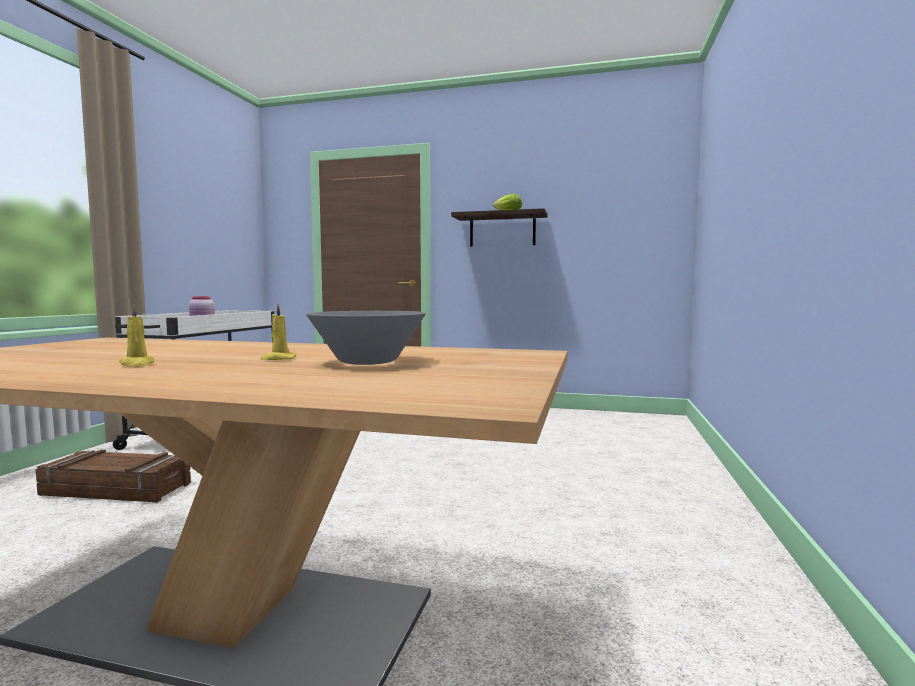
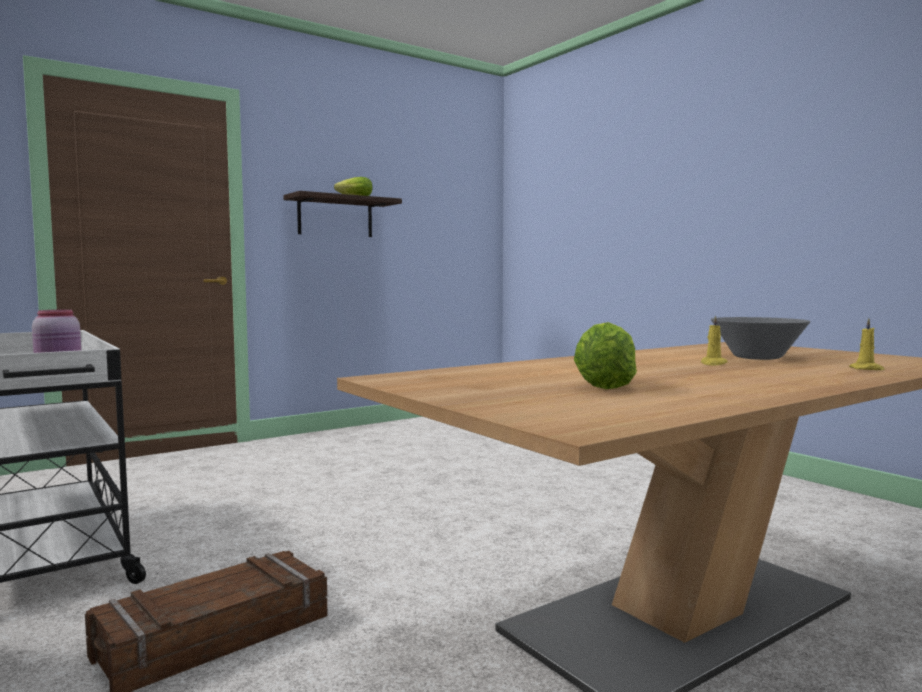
camera: 50 degrees left, 0 degrees up
yellow candle [119,305,154,367] -> yellow candle moved to [849,318,885,370]
none -> lettuce [574,322,637,389]

